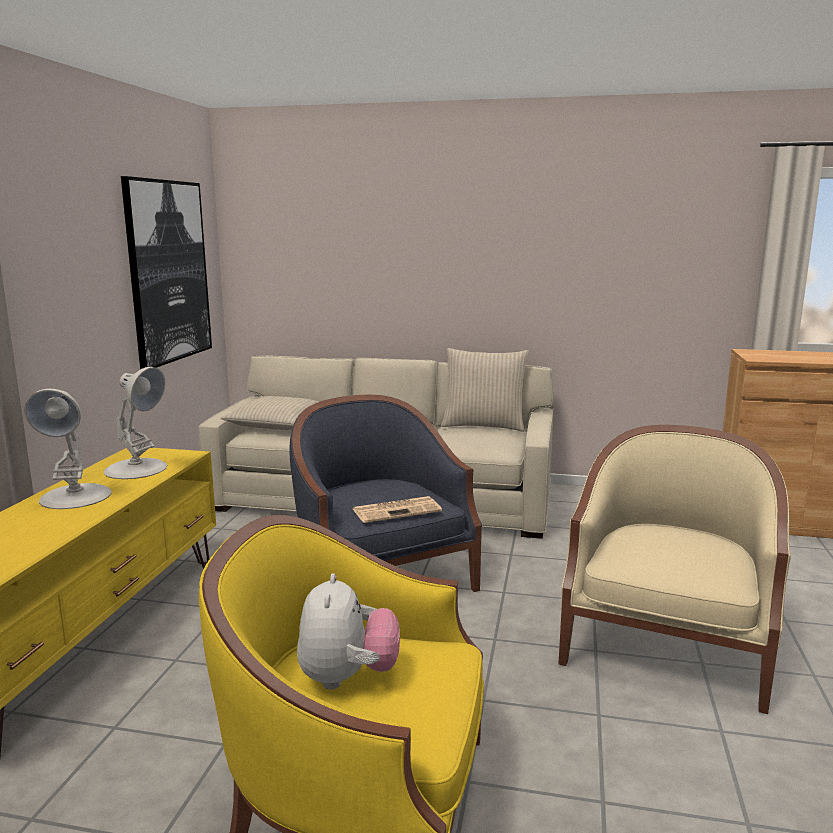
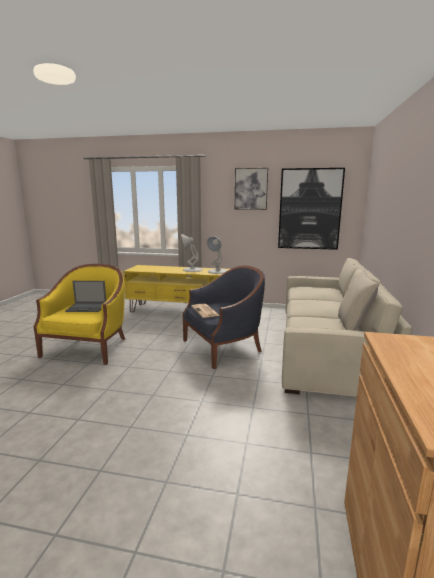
camera: 90 degrees right, 0 degrees up
beige pillow [221,396,318,430] -> none
plush toy [297,573,400,690] -> laptop [65,281,106,312]
beige armchair [558,425,791,714] -> none
none -> picture [235,168,268,210]

